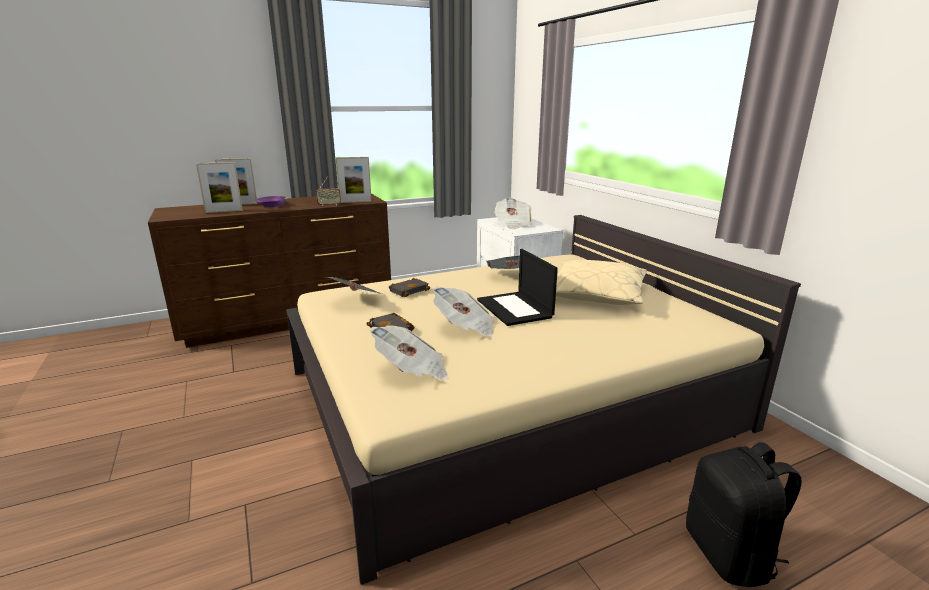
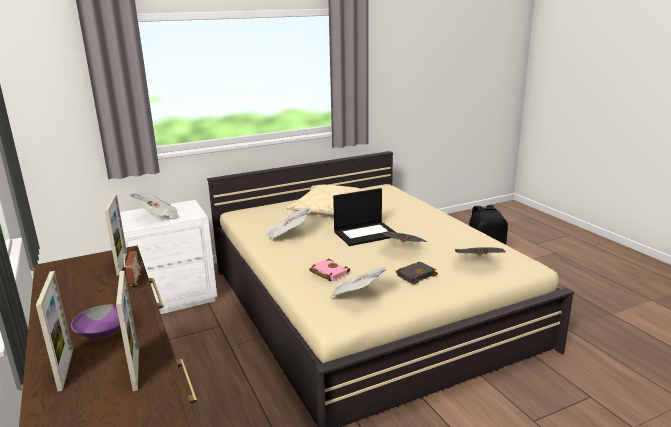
camera: 90 degrees left, 0 degrees up
black book [389,277,430,297] -> pink book [309,258,350,281]

